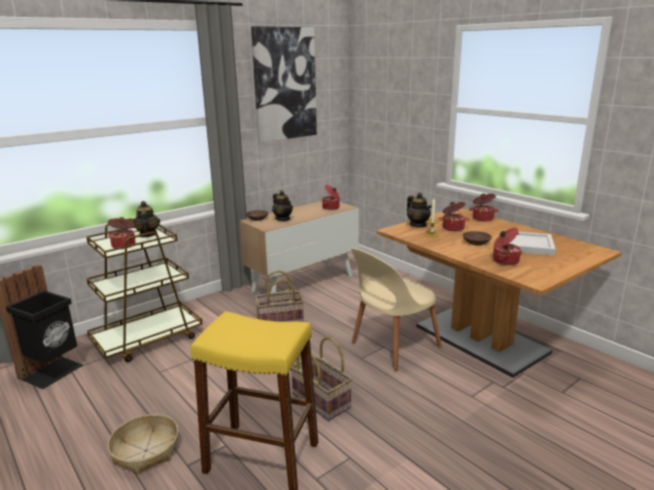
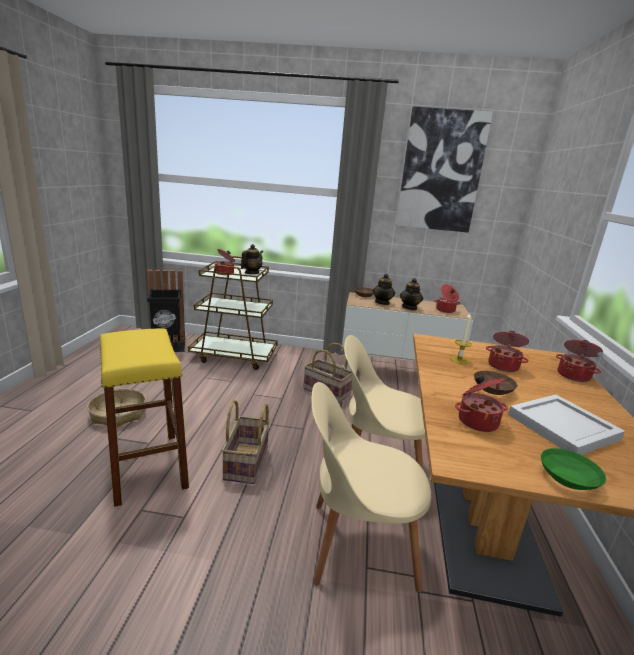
camera: 45 degrees right, 0 degrees up
teapot [407,193,432,228] -> teapot moved to [400,278,423,310]
none -> beige chair [312,382,431,593]
none -> green bowl [541,448,606,490]

